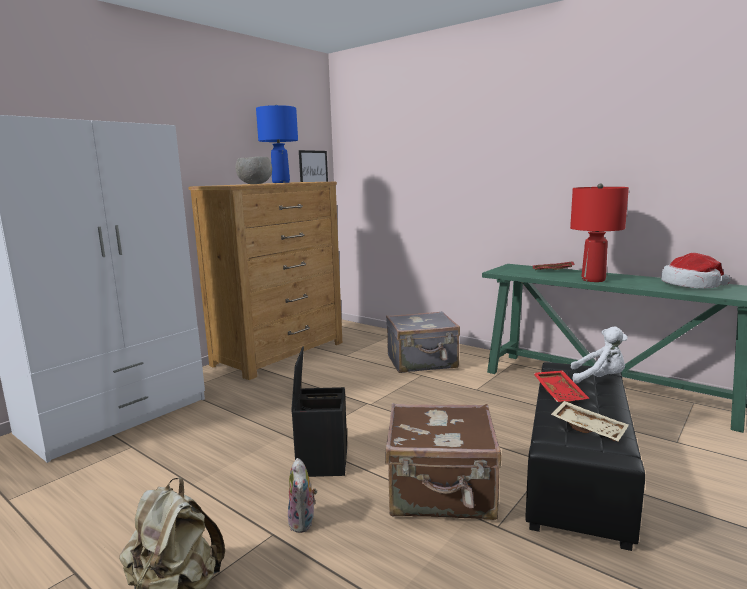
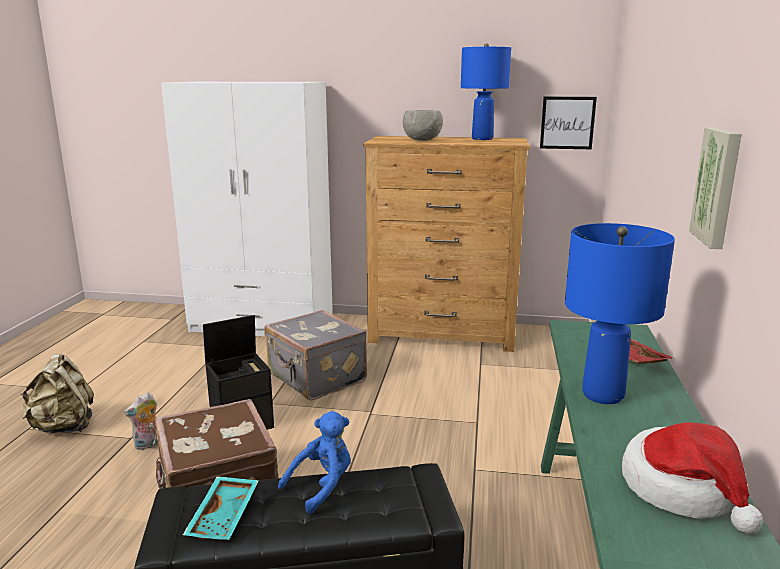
camera: 60 degrees right, 5 degrees up
grey suitcase [386,311,460,373] -> grey suitcase moved to [264,310,367,400]
red tray [533,370,590,403] -> blue plush toy [278,411,351,514]
beige tray [551,401,629,441] -> turquoise tray [183,476,259,540]
red table lamp [570,183,629,282] -> blue table lamp [565,223,675,404]
white plush toy [571,327,628,384] -> none
none -> picture [689,127,742,249]

